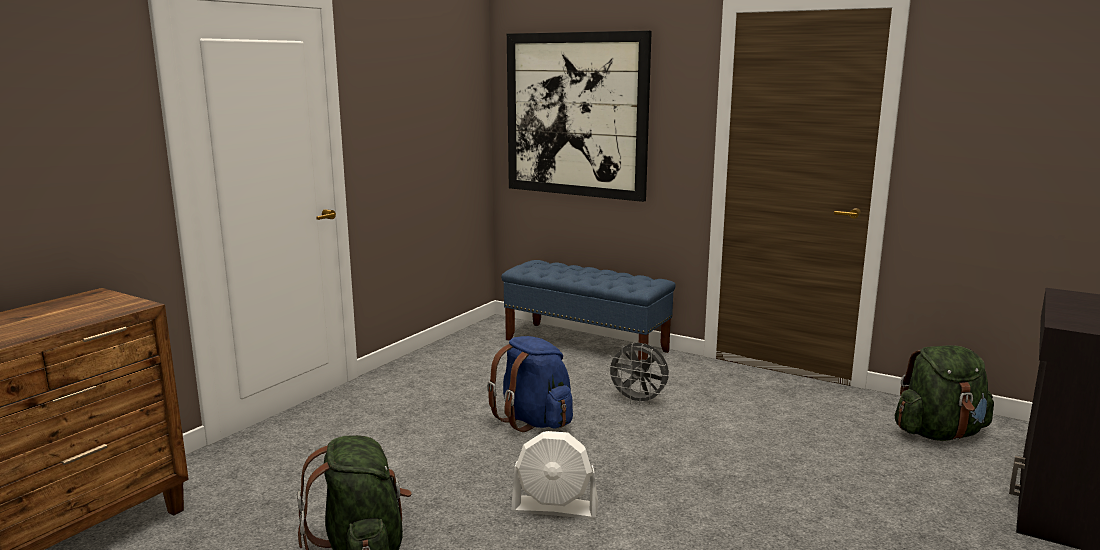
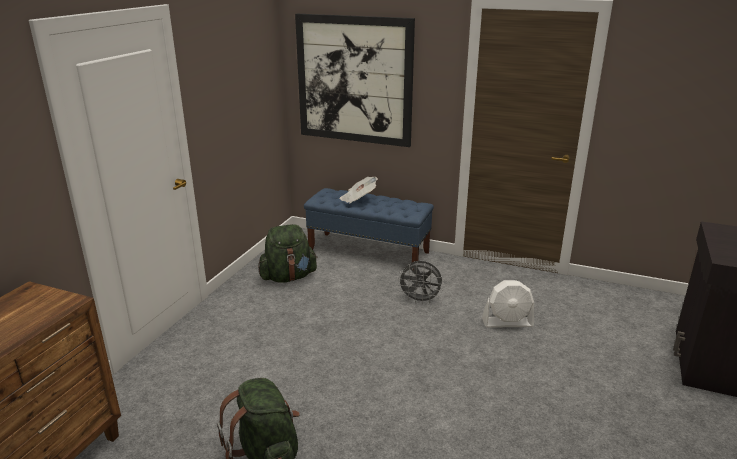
camera: 10 degrees left, 10 degrees up
blue backpack [487,336,573,432] -> none
white fan [511,431,598,519] -> white fan moved to [482,280,534,328]
green backpack [895,345,994,441] -> green backpack moved to [258,224,318,283]
none -> newspaper [340,177,378,203]

